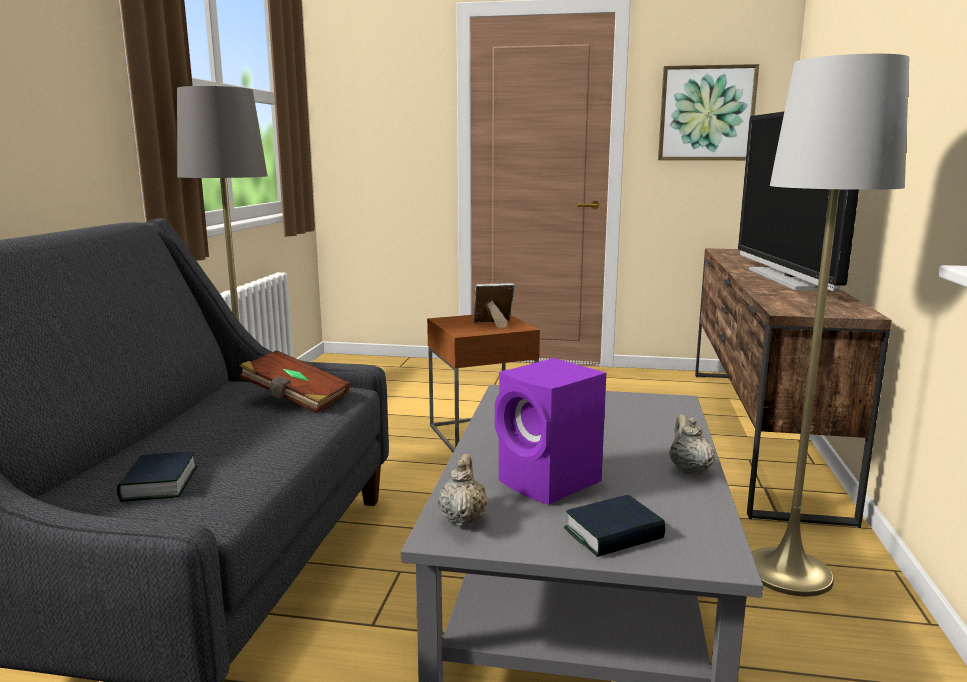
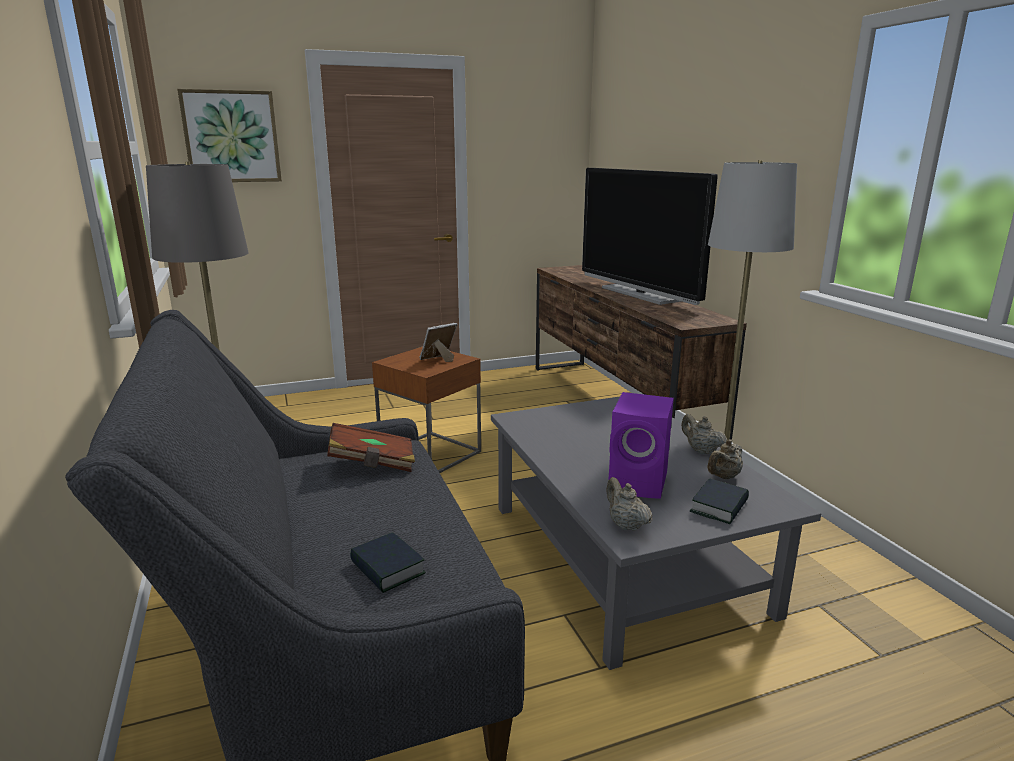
camera: 30 degrees left, 5 degrees up
picture [658,64,759,160] -> picture moved to [177,89,282,182]
none -> beige teapot [707,439,743,479]

